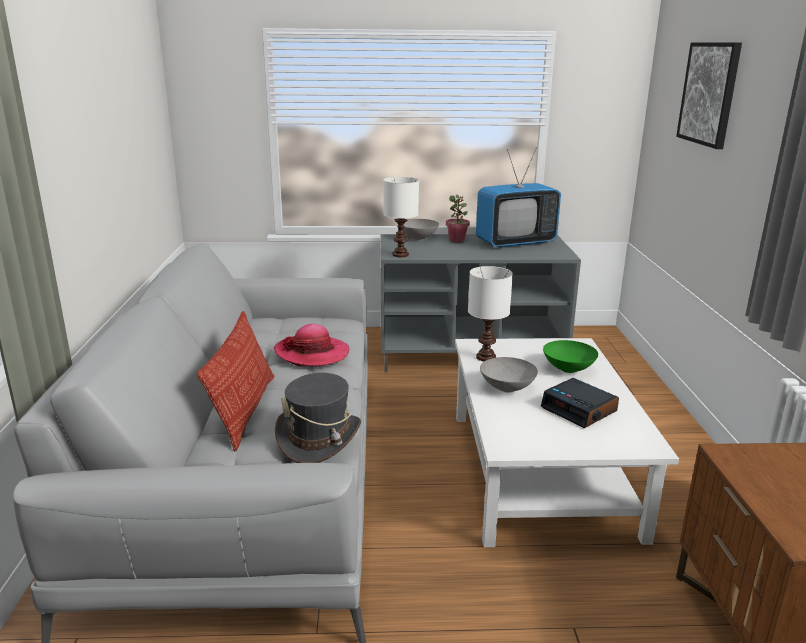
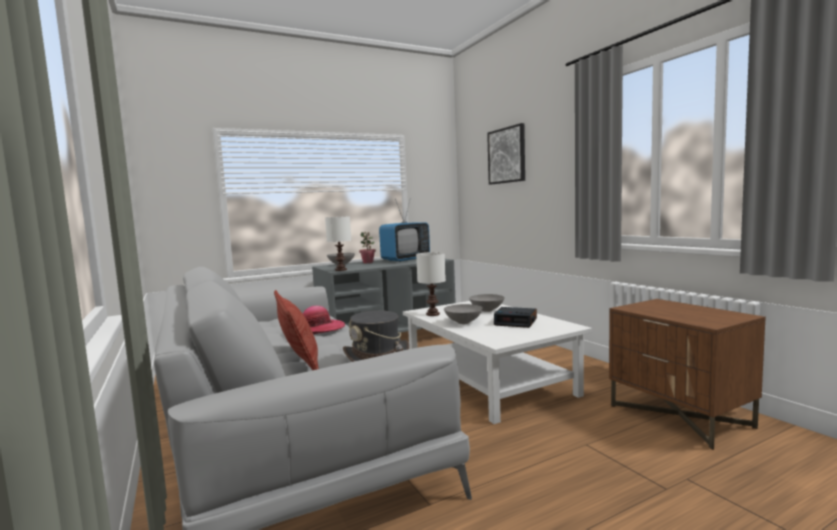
camera: 25 degrees left, 15 degrees down
green bowl [543,340,598,373] -> grey bowl [469,294,505,312]

